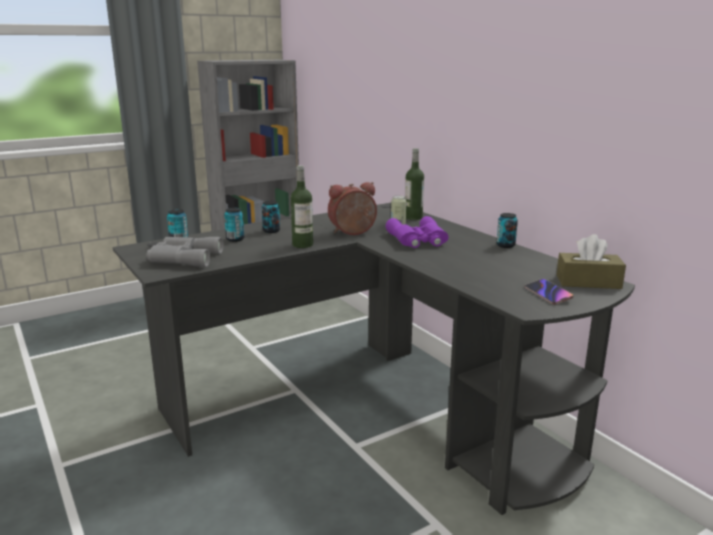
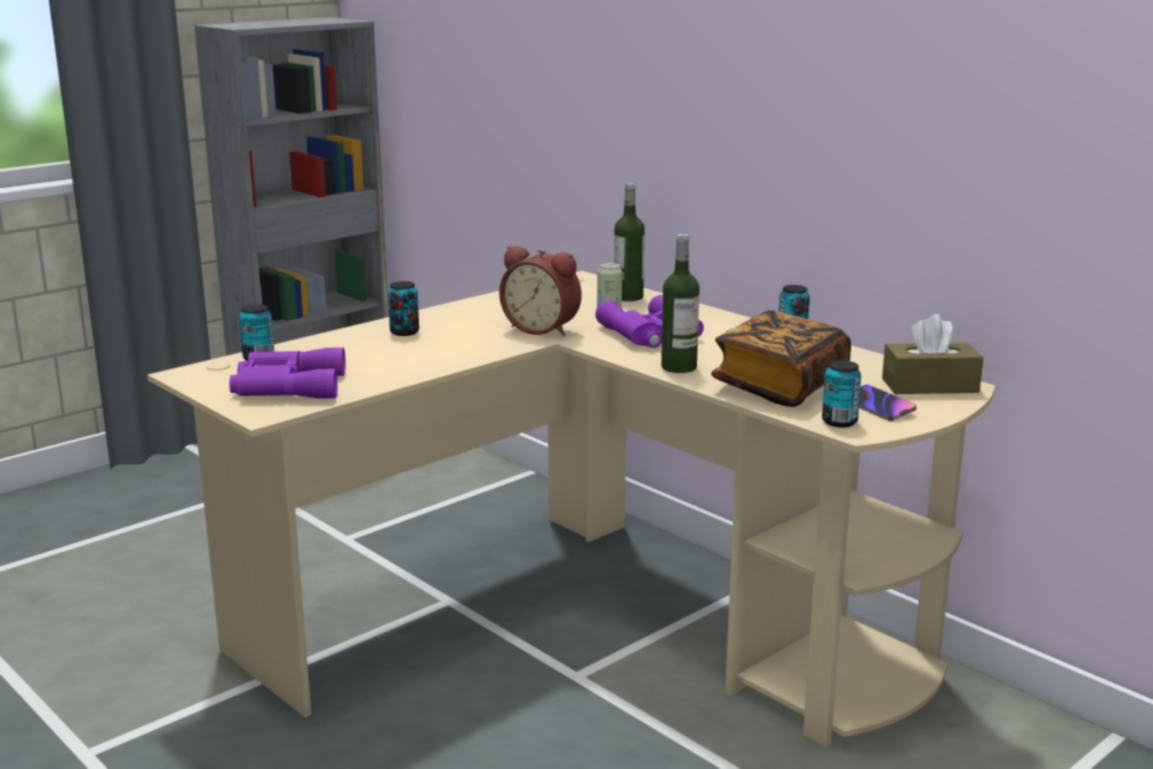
camera: 10 degrees left, 0 degrees up
black desk [113,203,635,515] -> beige desk [147,271,995,747]
grey binoculars [147,237,223,267] -> purple binoculars [229,347,346,399]
can [224,208,244,242] -> can moved to [822,360,861,427]
bottle [291,165,313,248] -> bottle moved to [661,234,700,373]
alarm clock [328,182,377,235] -> alarm clock turned 120 degrees counterclockwise [499,246,581,336]
none -> book [711,310,851,407]

